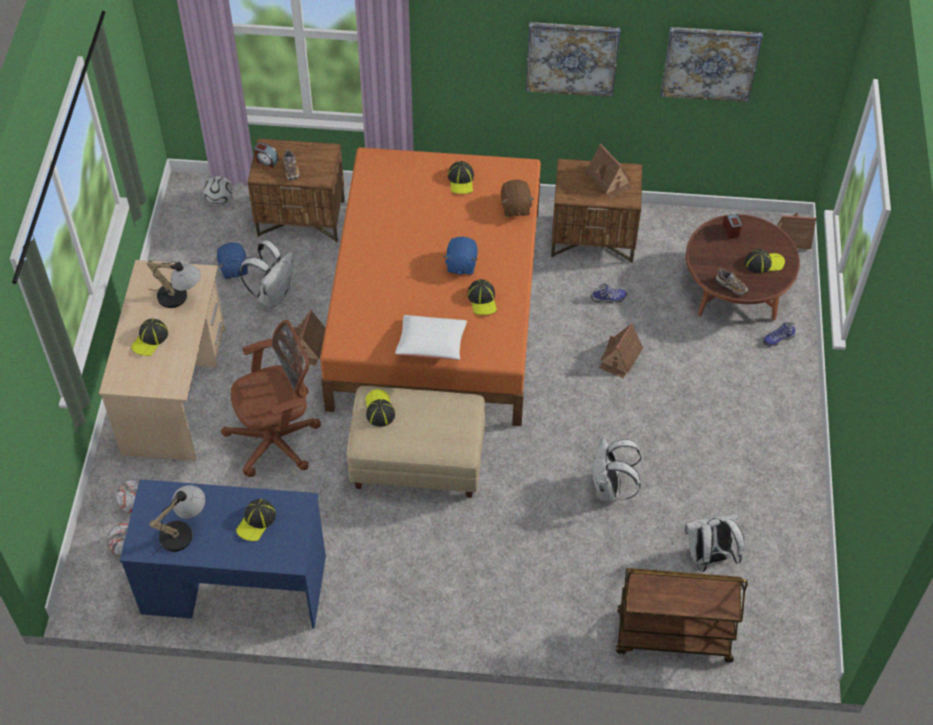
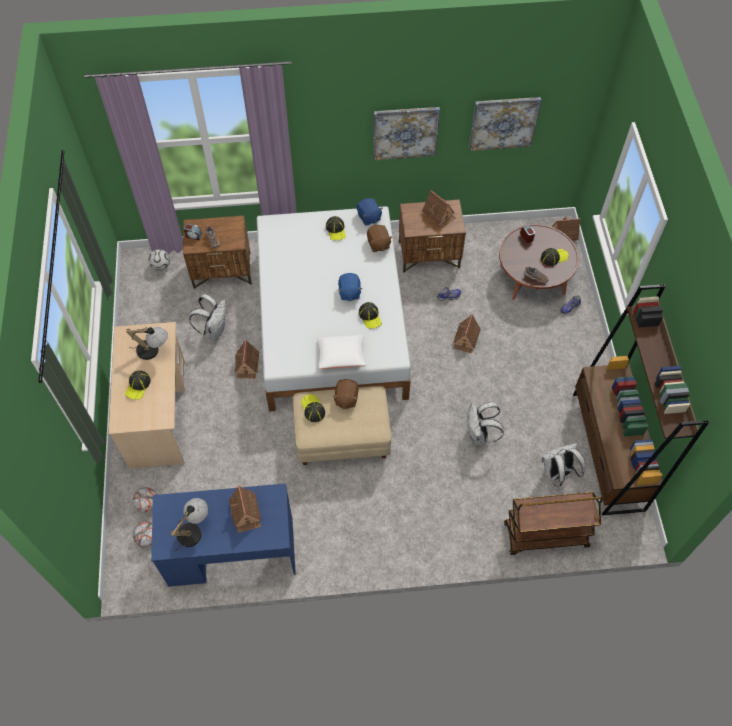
camera: 10 degrees left, 5 degrees up
blue plush toy [217,242,248,279] -> blue plush toy moved to [357,198,383,226]
brown office chair [221,320,321,477] -> none
cap [236,499,276,541] -> toy house [229,485,261,533]
orange bed [320,147,541,426] -> white bed [257,206,411,412]
none -> brown plush toy [332,379,359,410]
none -> brown bookcase [573,284,709,516]

